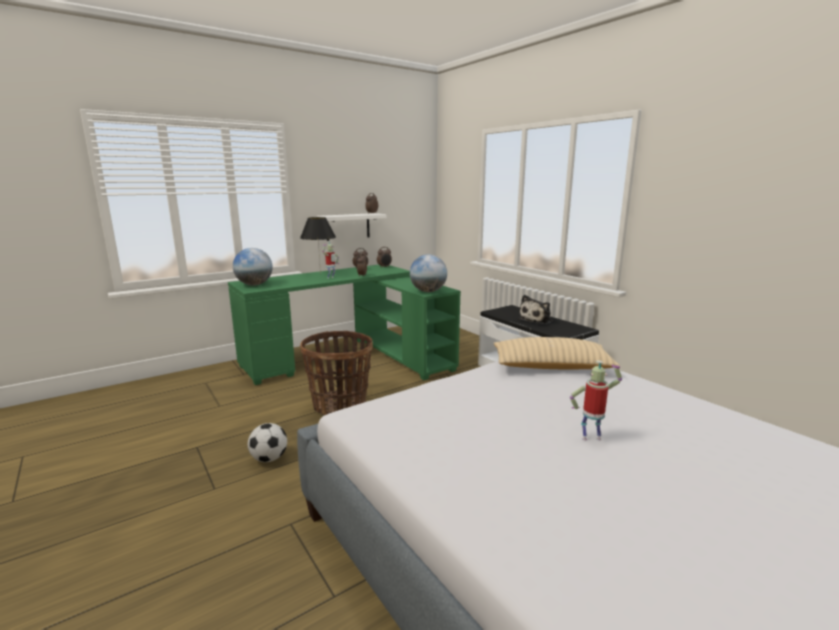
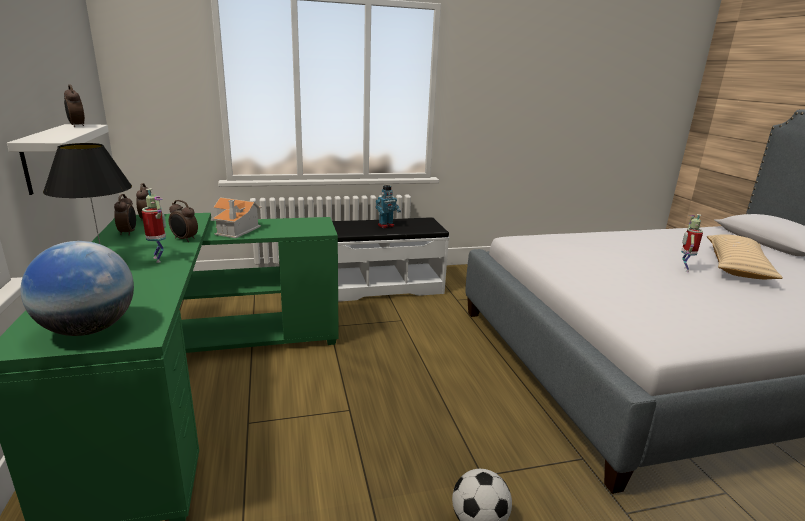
camera: 70 degrees left, 5 degrees up
basket [300,331,373,415] -> none
globe [410,254,447,292] -> none
beige pillow [493,337,620,370] -> beige pillow moved to [707,234,783,279]
plush toy [518,295,553,324] -> toy robot [376,185,401,228]
none -> toy house [212,197,262,238]

